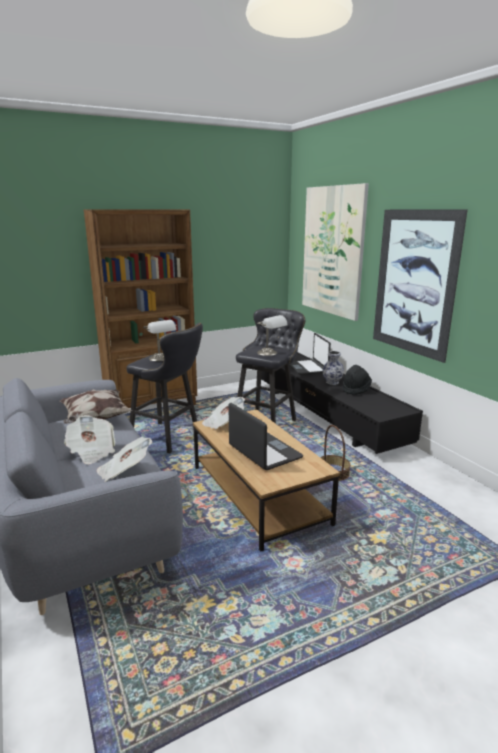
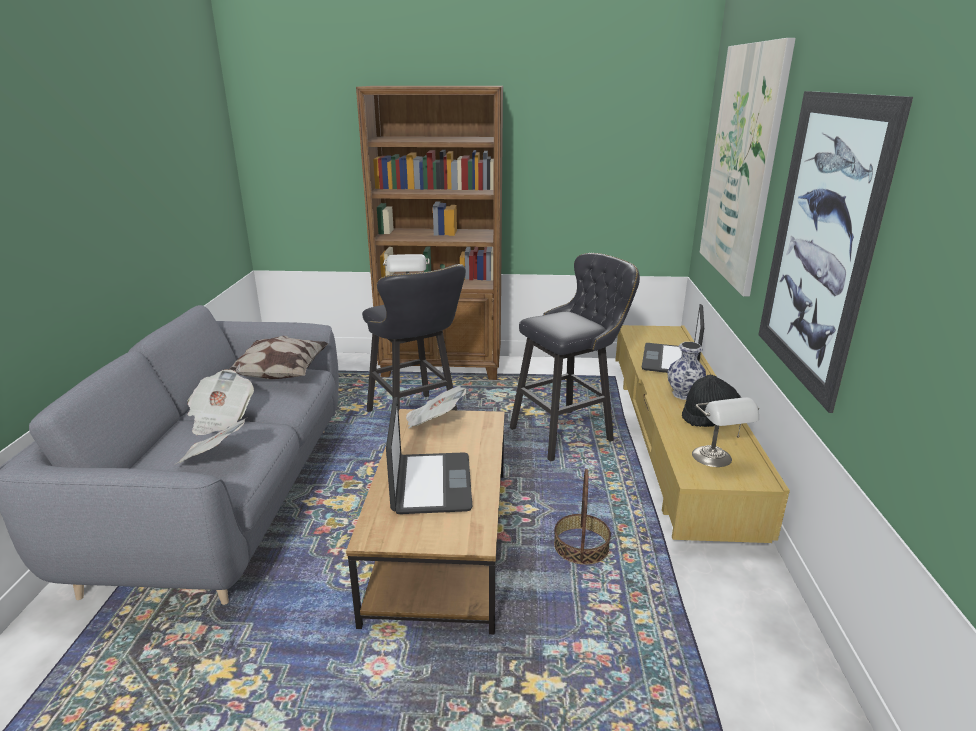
camera: 30 degrees right, 5 degrees up
white table lamp [257,315,288,356] -> white table lamp moved to [692,397,759,467]
black tv stand [261,352,423,454] -> beige tv stand [616,325,790,543]

